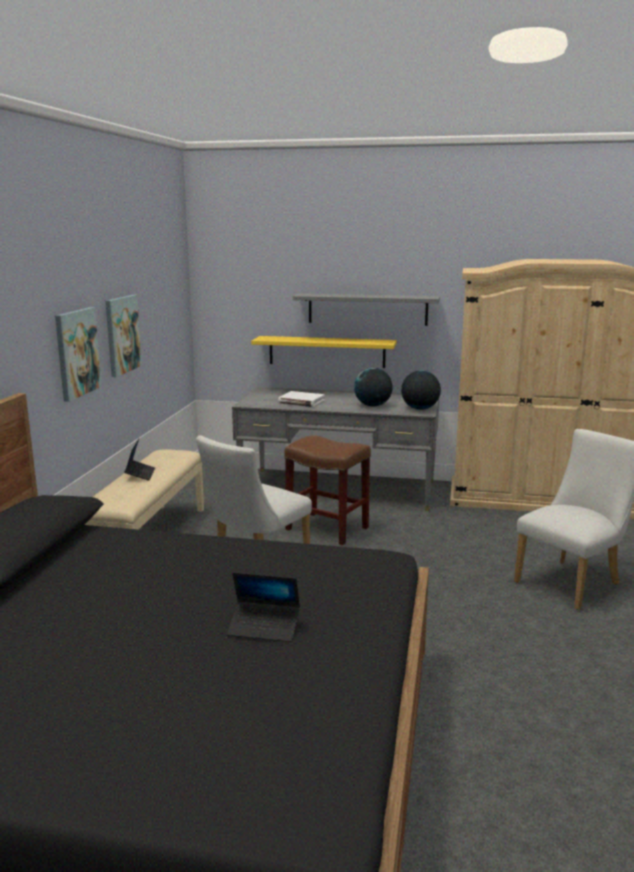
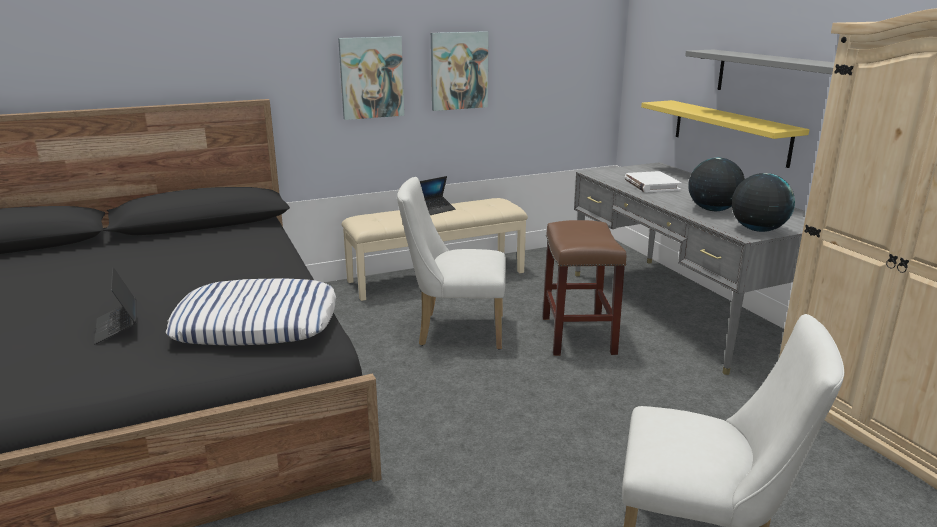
camera: 55 degrees right, 5 degrees up
none -> pillow [166,278,336,346]

